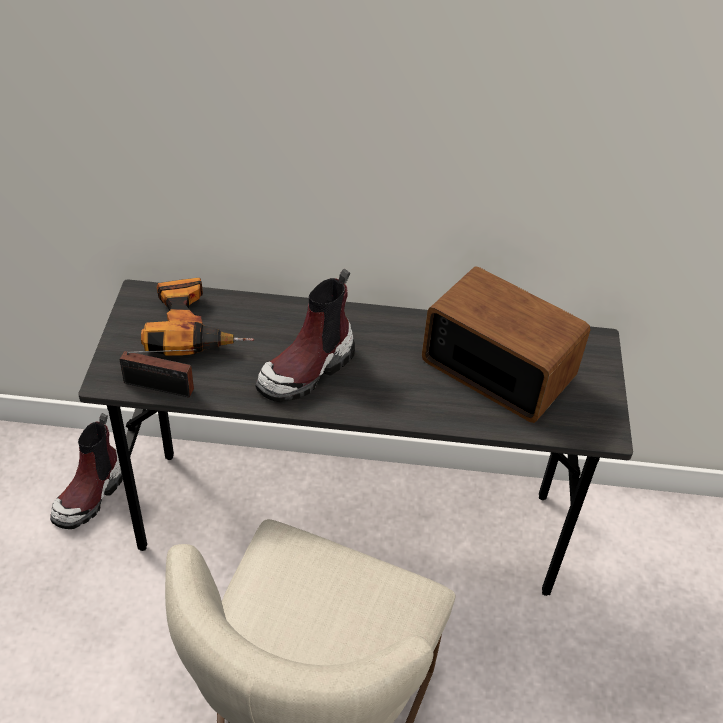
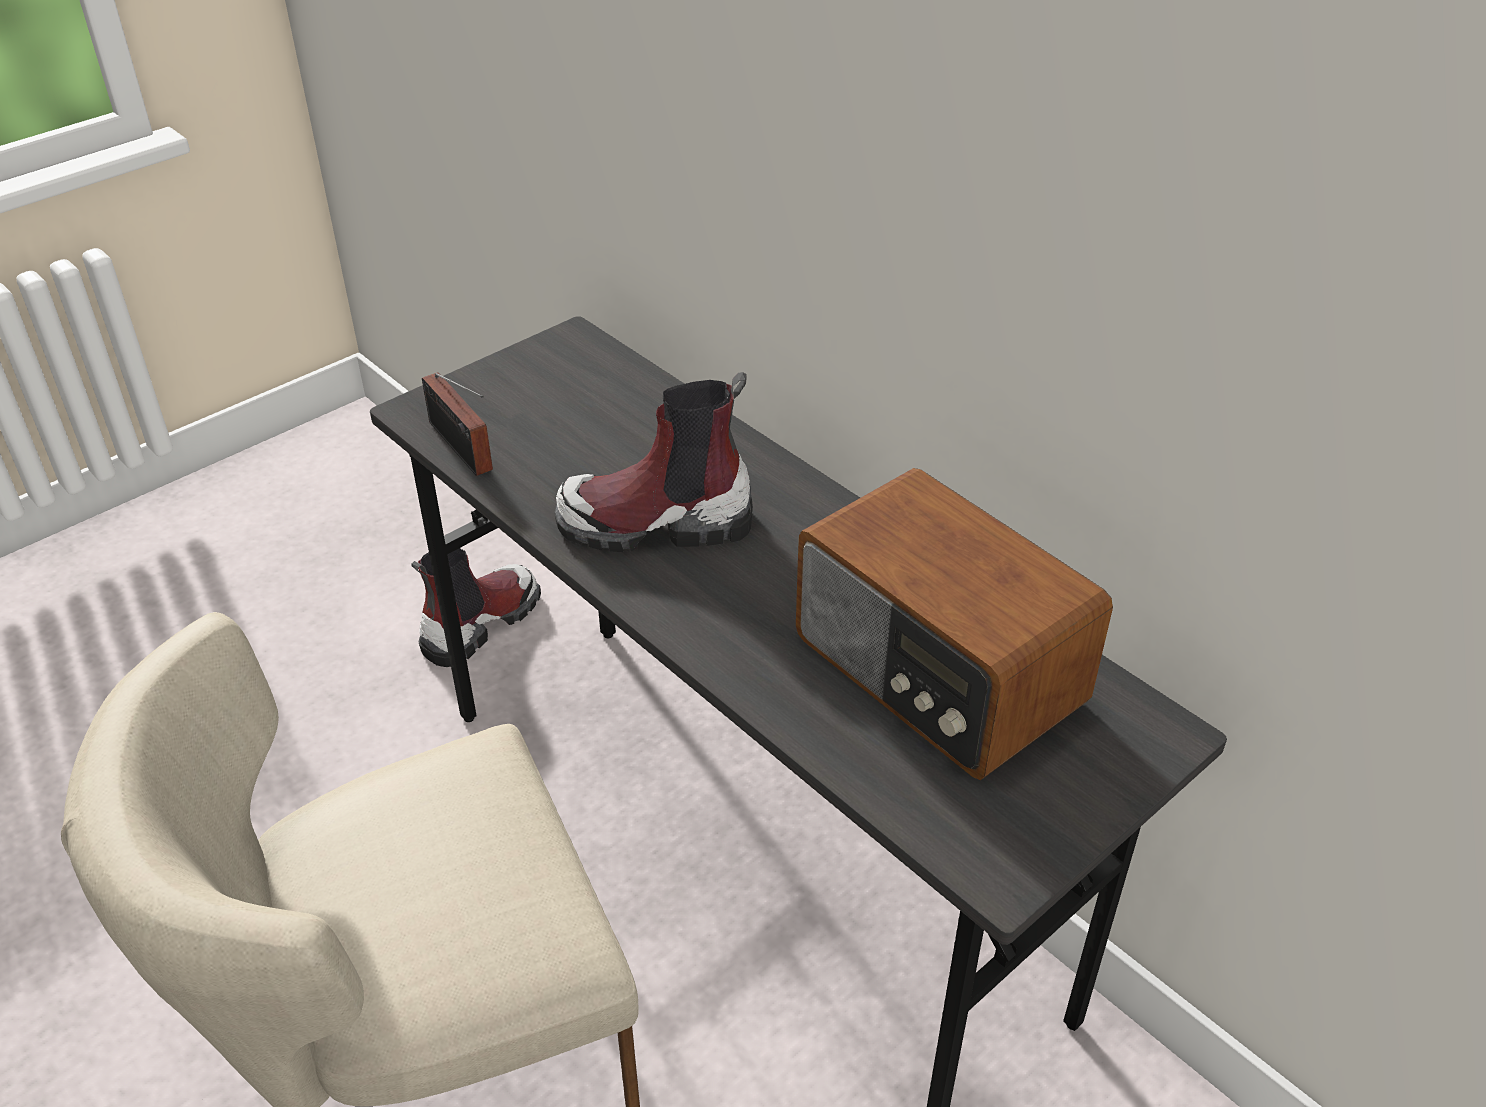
camera: 45 degrees right, 5 degrees down
boot [50,413,123,529] -> boot turned 150 degrees clockwise [412,548,541,667]
power drill [141,278,254,356] -> none
radio [422,267,590,423] -> radio turned 150 degrees clockwise [796,468,1113,780]

